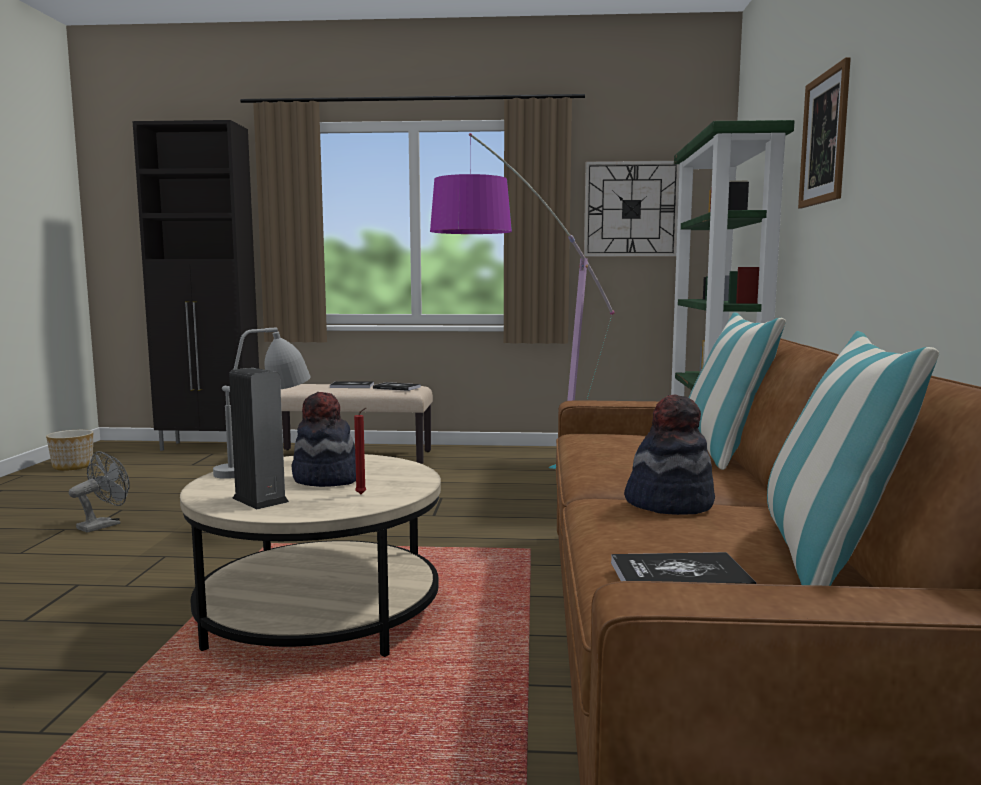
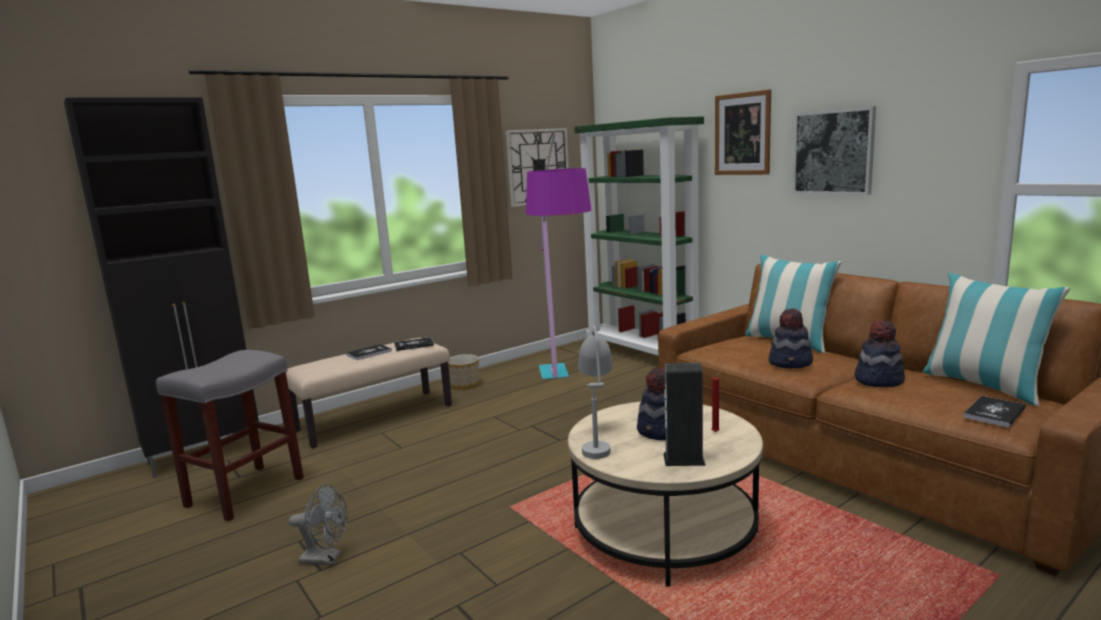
camera: 40 degrees left, 5 degrees up
planter [46,430,93,471] -> planter moved to [448,354,479,389]
grey fan [69,451,130,533] -> grey fan turned 105 degrees clockwise [289,484,348,565]
none -> grey stool [156,350,304,521]
none -> hat [769,308,813,368]
none -> picture [792,106,876,195]

